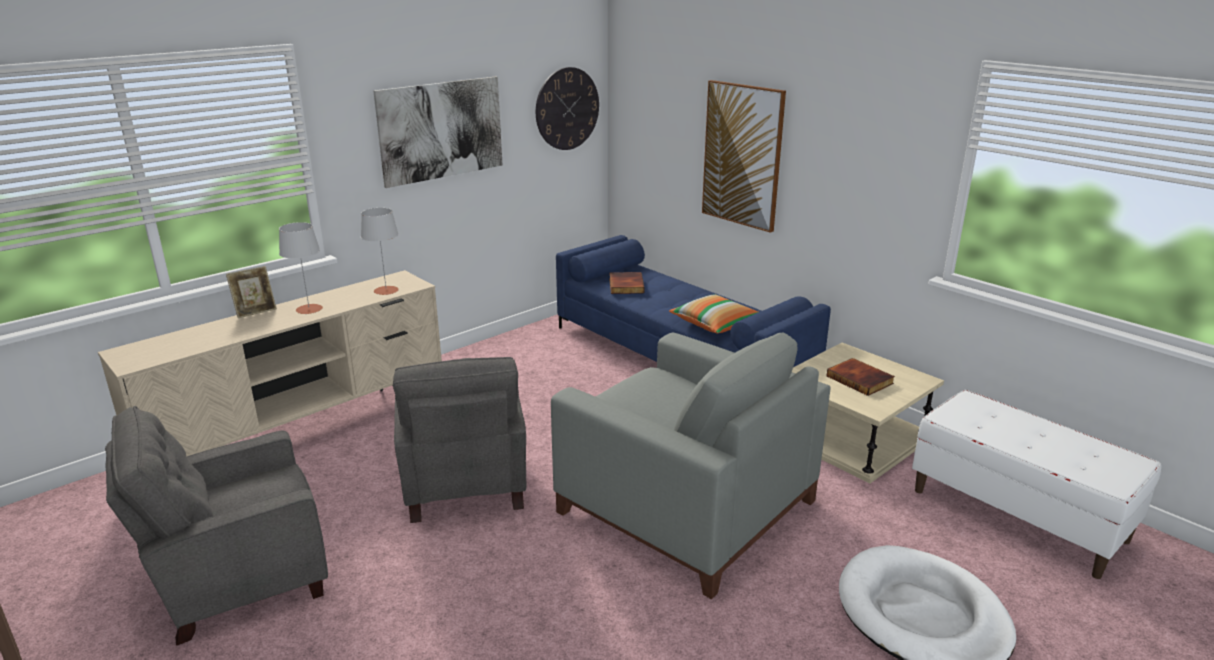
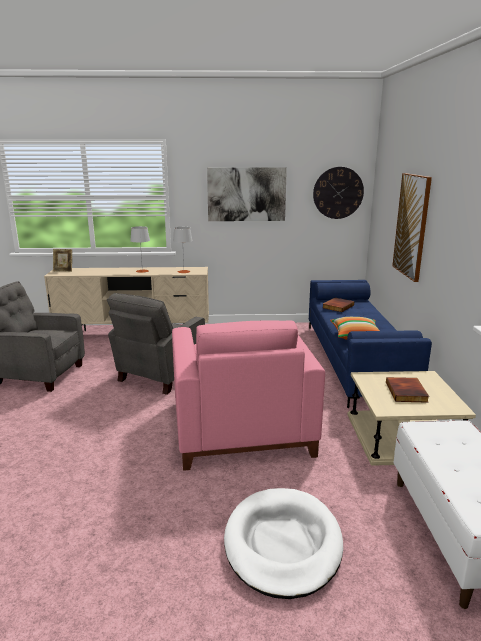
camera: 40 degrees right, 5 degrees down
picture frame [226,266,277,318] -> picture frame moved to [53,249,72,272]
grey armchair [551,332,830,599] -> pink armchair [172,320,325,471]

